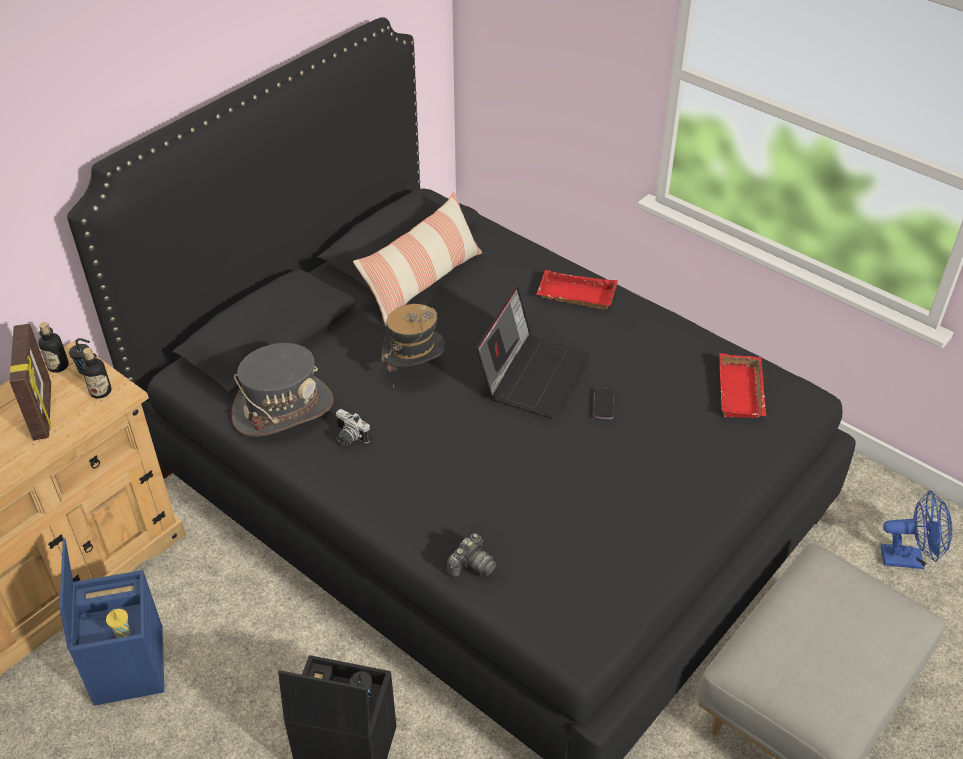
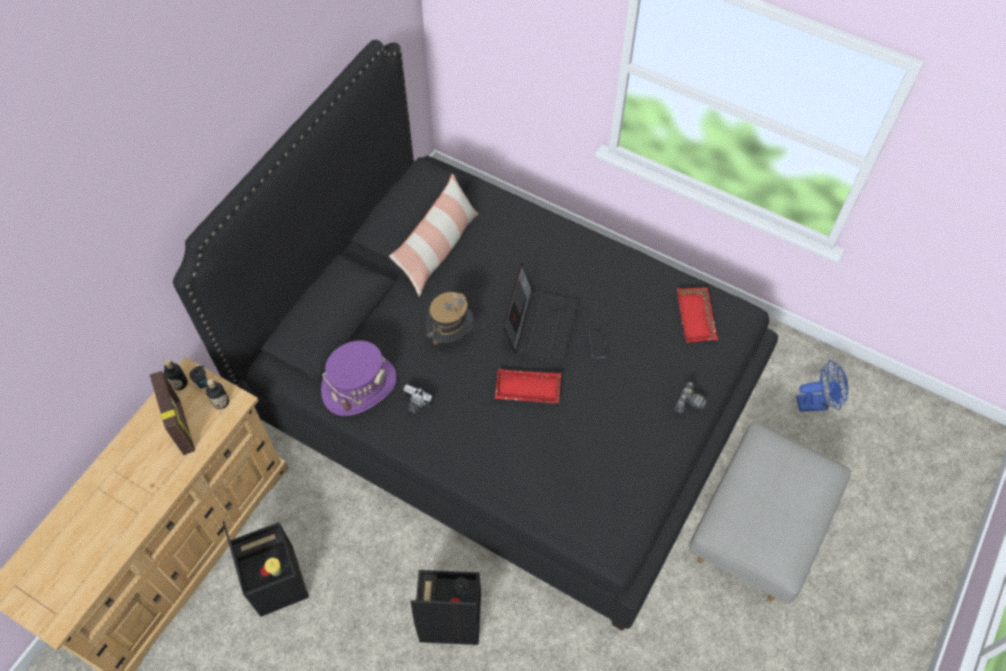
camera: 10 degrees left, 15 degrees up
blue storage box [60,539,164,706] -> black storage box [222,521,309,617]
grey hat [232,343,334,436] -> purple hat [321,341,397,416]
camera [447,533,496,577] -> camera moved to [674,382,707,413]
red tray [537,270,618,310] -> red tray moved to [495,369,561,403]

